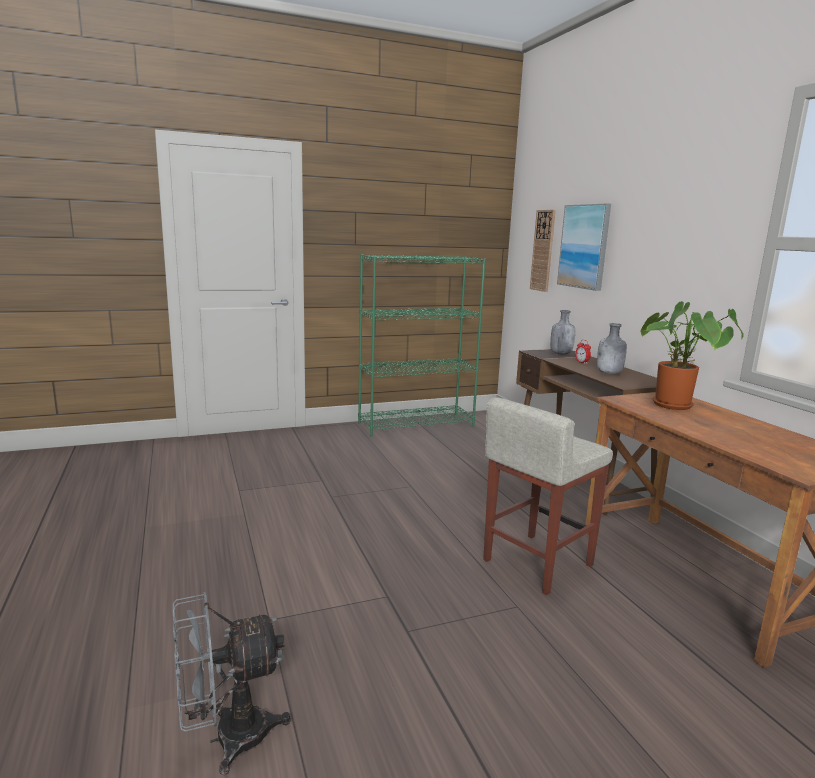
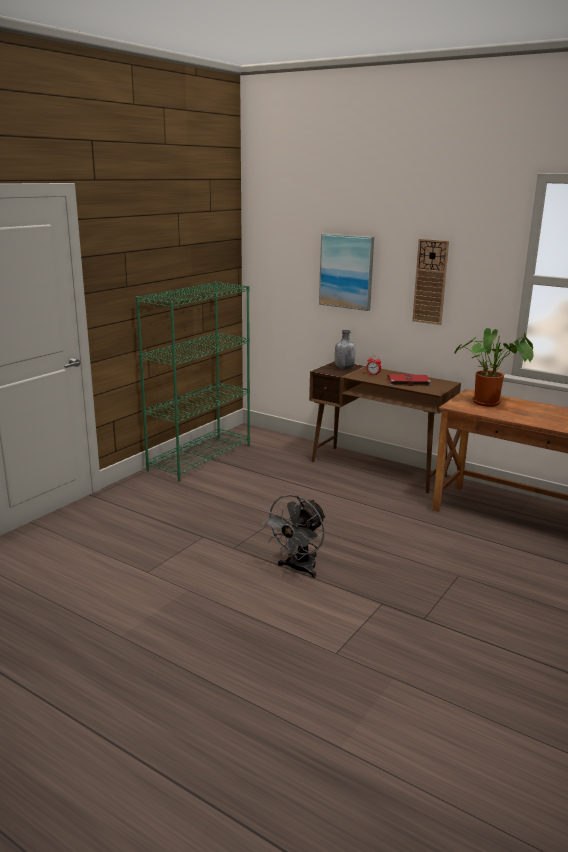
camera: 35 degrees left, 5 degrees up
grey fan [172,592,291,775] -> grey fan moved to [262,495,326,578]
beige stool [483,398,613,595] -> none
wall clock [530,210,556,292] -> wall clock moved to [412,239,449,325]
grey bottle [597,323,627,374] -> red book [387,374,431,386]

